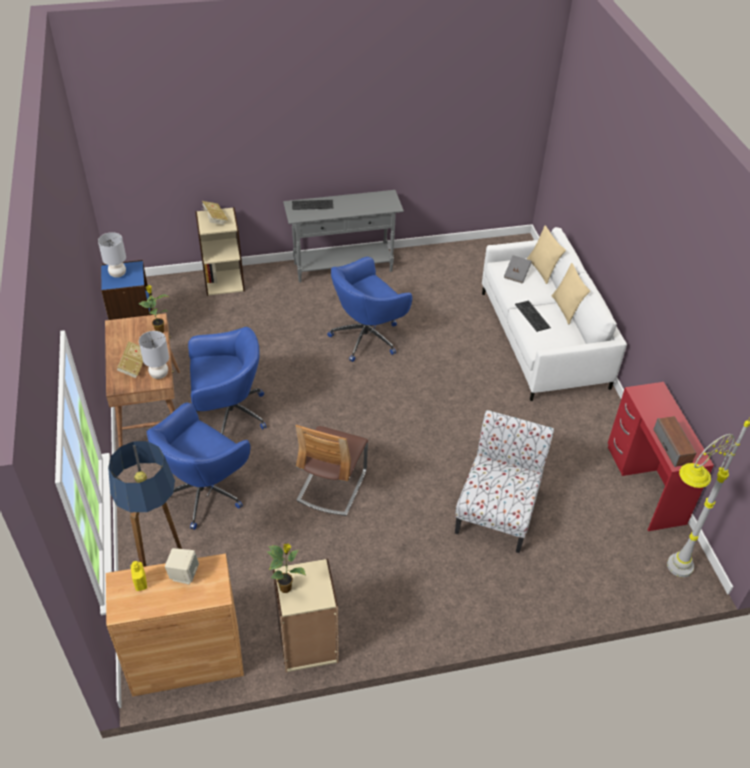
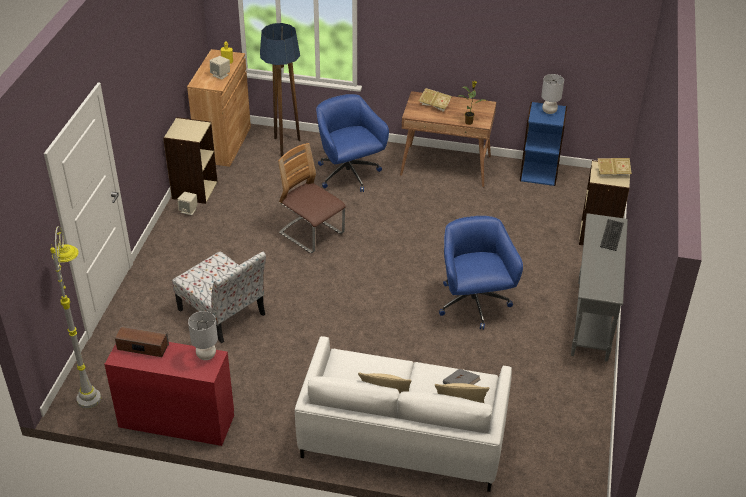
camera: 115 degrees right, 5 degrees down
grey table lamp [139,331,169,379] -> grey table lamp moved to [188,311,218,360]
blue office chair [188,327,266,434] -> none
potted plant [266,543,306,593] -> none
keyboard [515,301,551,332] -> none
none -> beige speaker [177,192,198,215]

